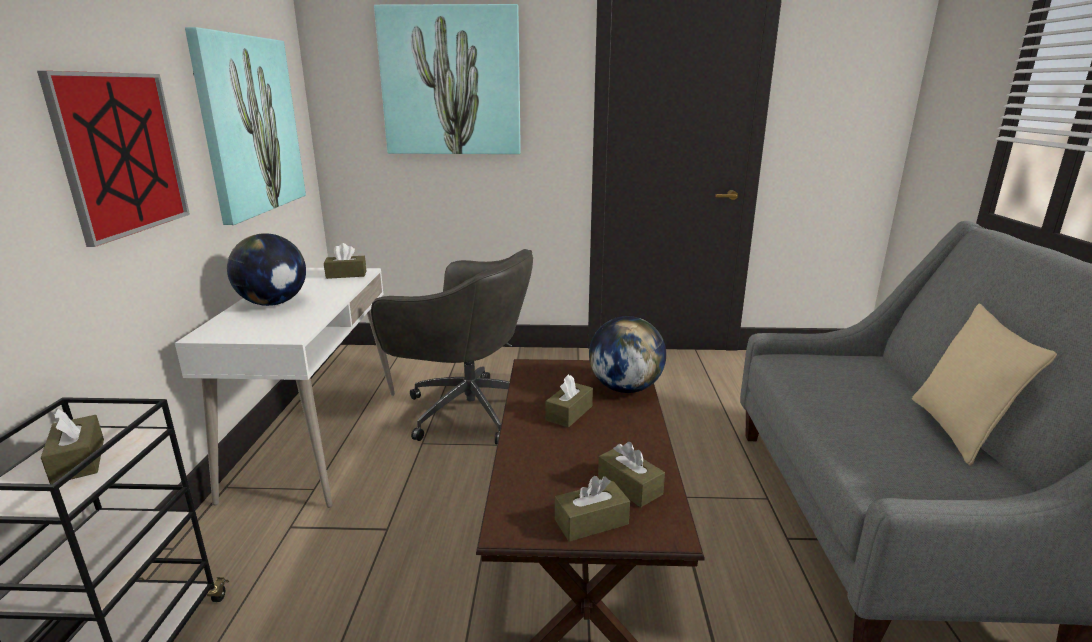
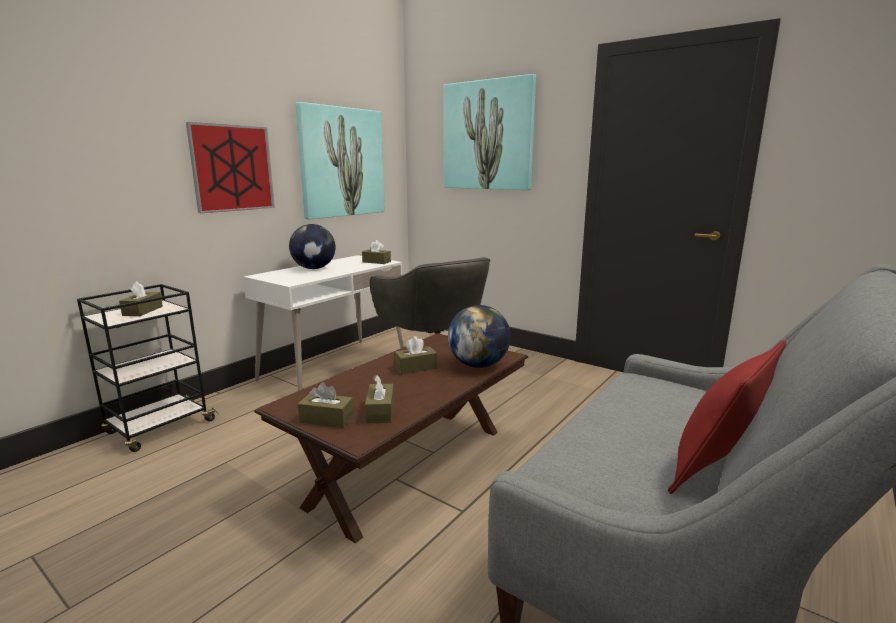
camera: 35 degrees right, 5 degrees down
beige pillow [912,303,1057,465] -> red pillow [668,340,786,494]

